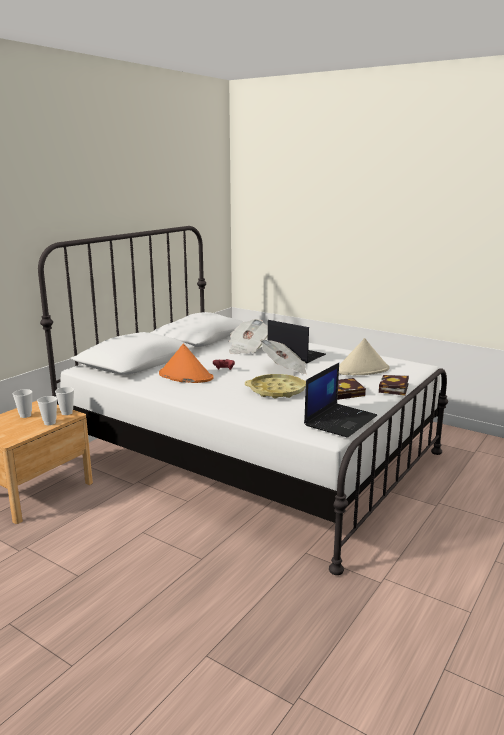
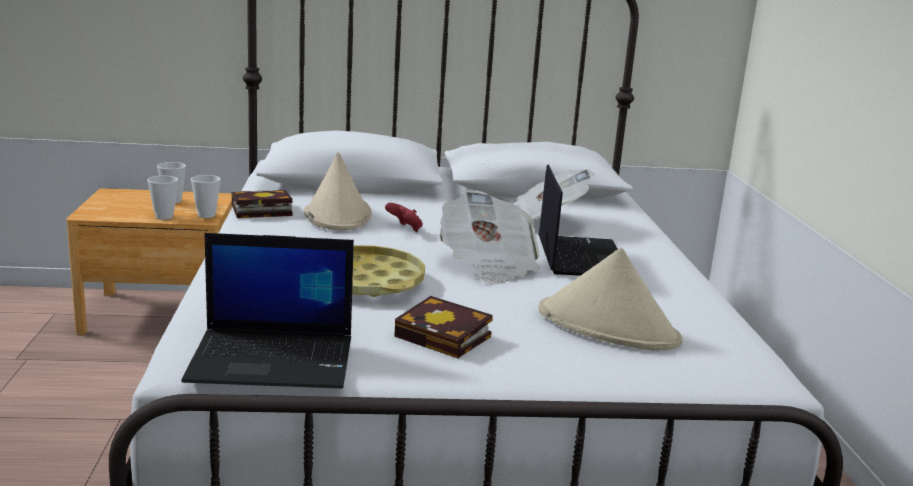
camera: 50 degrees right, 0 degrees up
orange hat [159,344,214,383] -> beige hat [304,152,372,230]
book [379,375,409,396] -> book moved to [232,190,293,218]

